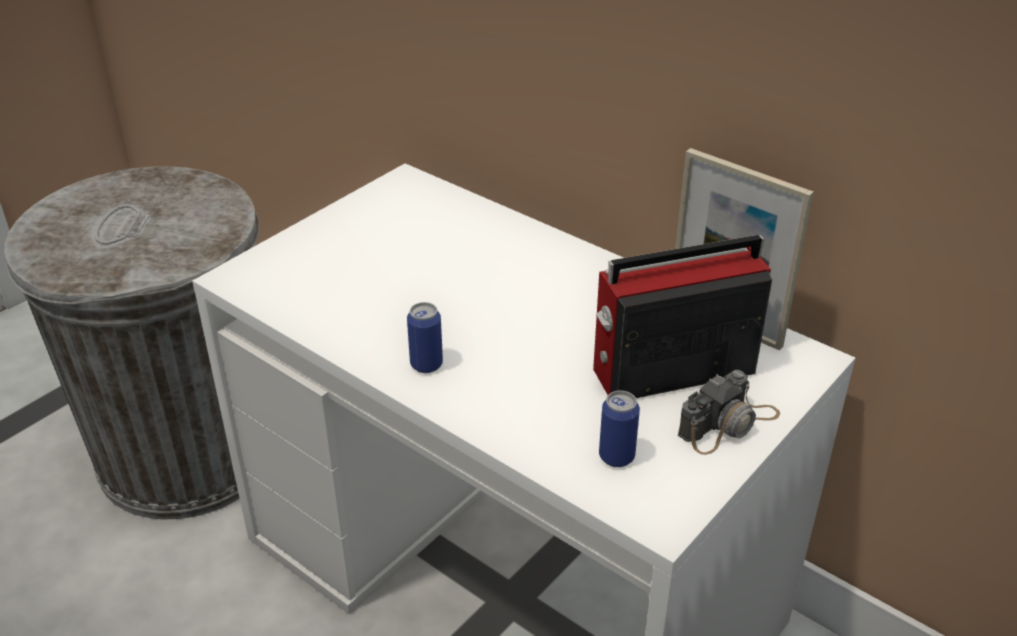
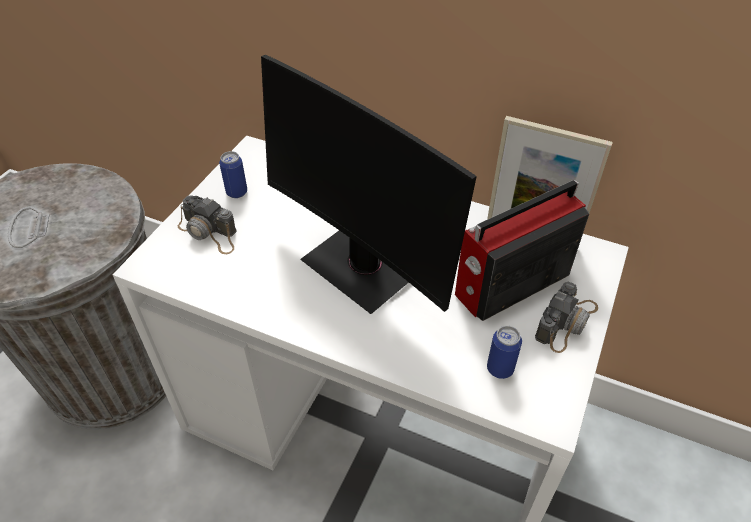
camera: 15 degrees left, 10 degrees up
can [407,302,443,373] -> can moved to [219,151,247,198]
none -> camera [178,196,237,254]
none -> monitor [261,55,477,314]

